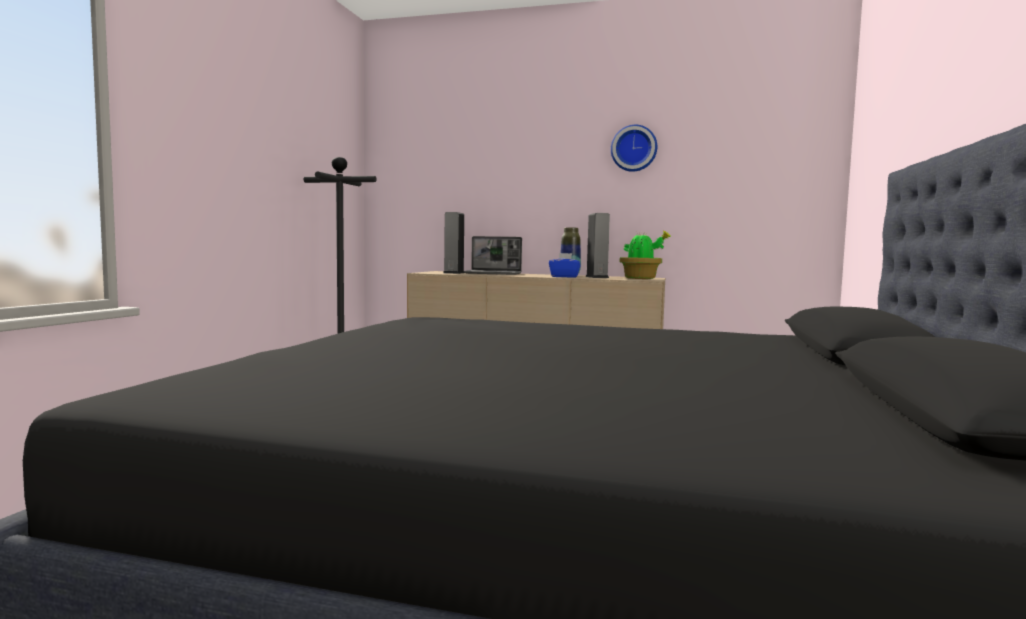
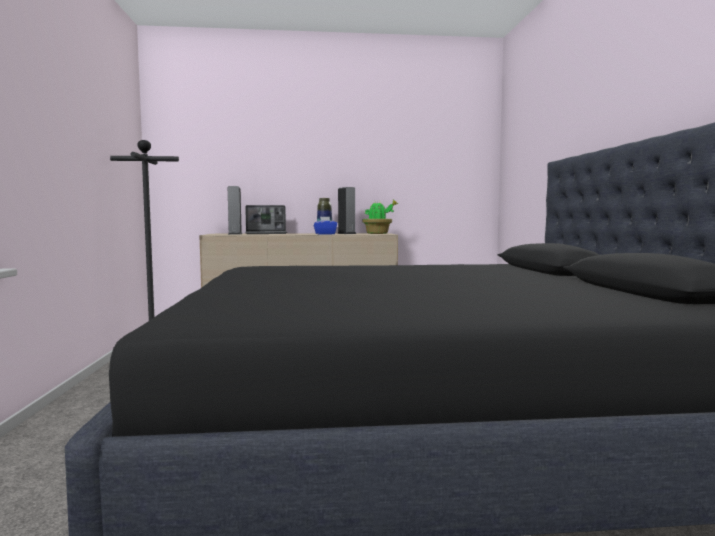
camera: 20 degrees left, 0 degrees up
wall clock [611,125,657,172] -> none

